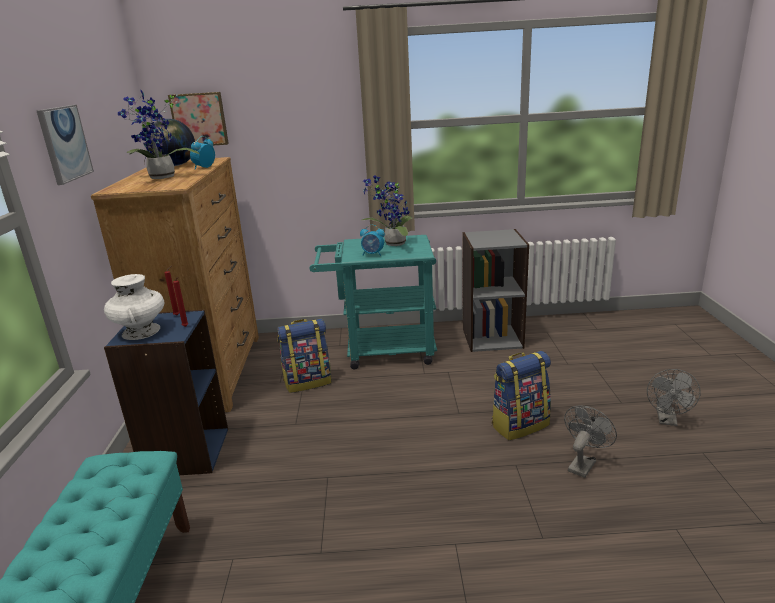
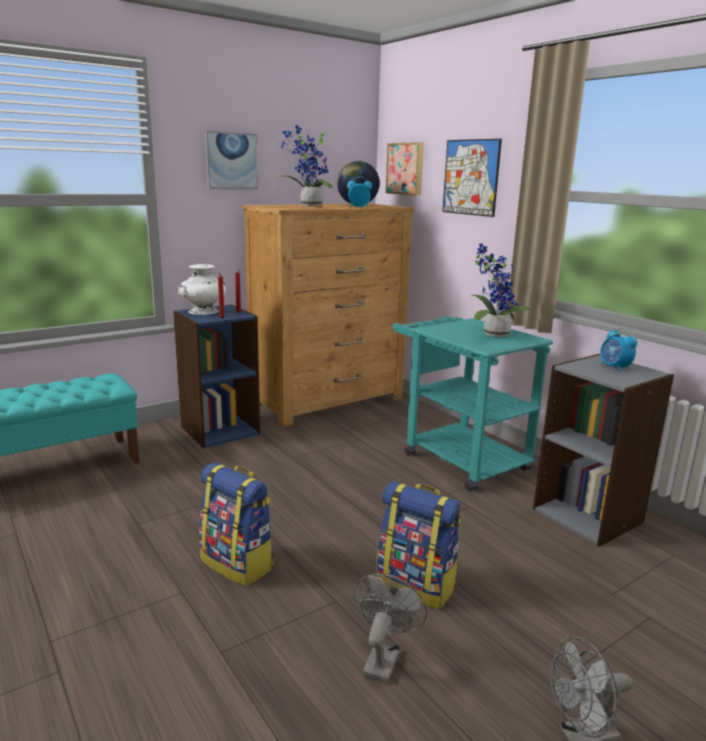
camera: 55 degrees right, 5 degrees down
backpack [277,319,332,393] -> backpack moved to [199,462,274,586]
alarm clock [360,225,385,256] -> alarm clock moved to [600,327,638,372]
grey fan [564,405,617,478] -> grey fan turned 75 degrees counterclockwise [353,574,427,683]
none -> picture [442,139,502,217]

